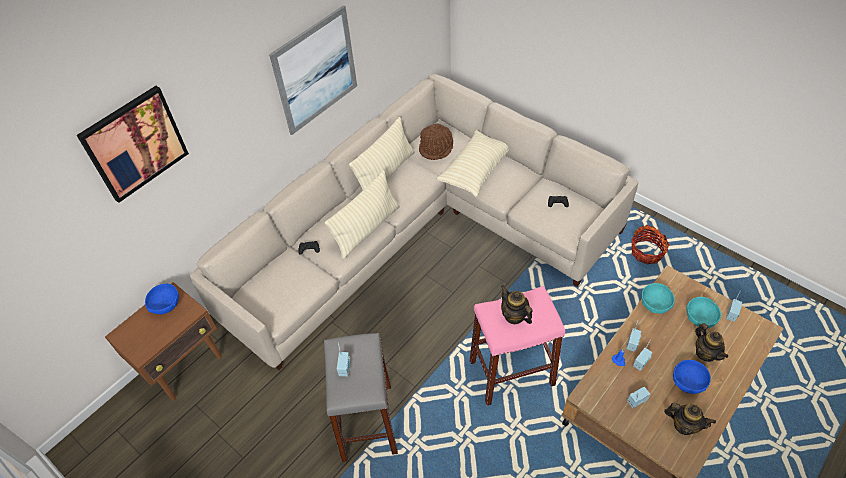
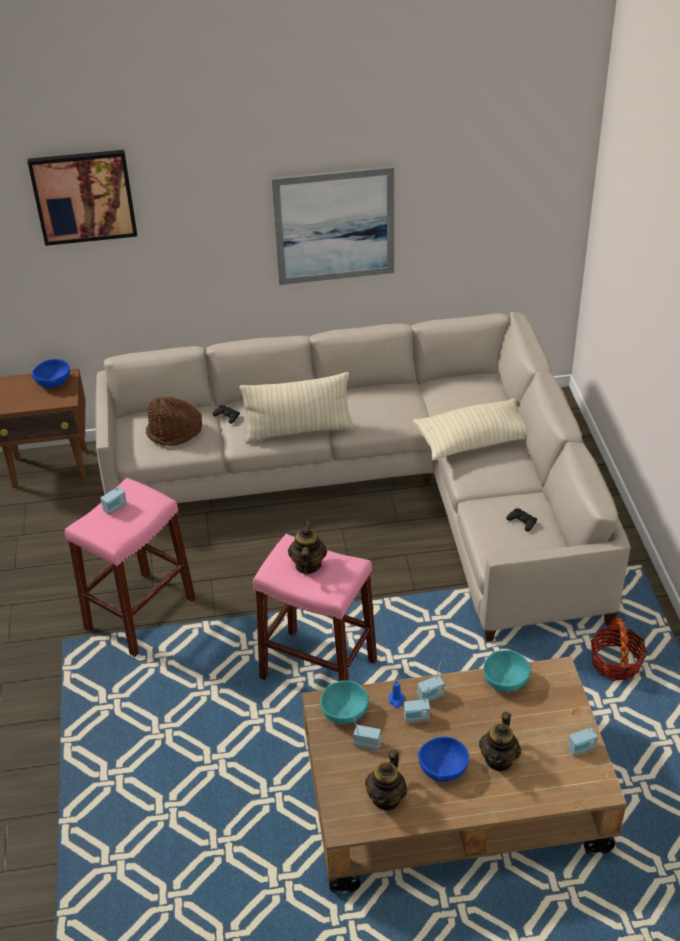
camera: 40 degrees right, 10 degrees down
grey stool [324,333,398,462] -> pink stool [65,478,196,657]
beige pillow [349,117,415,190] -> none
brown hat [419,123,453,160] -> brown hat moved to [146,397,202,446]
teapot [664,403,716,435] -> teapot turned 45 degrees clockwise [365,750,407,811]
turquoise bowl [686,297,721,328] -> turquoise bowl moved to [321,681,369,725]

